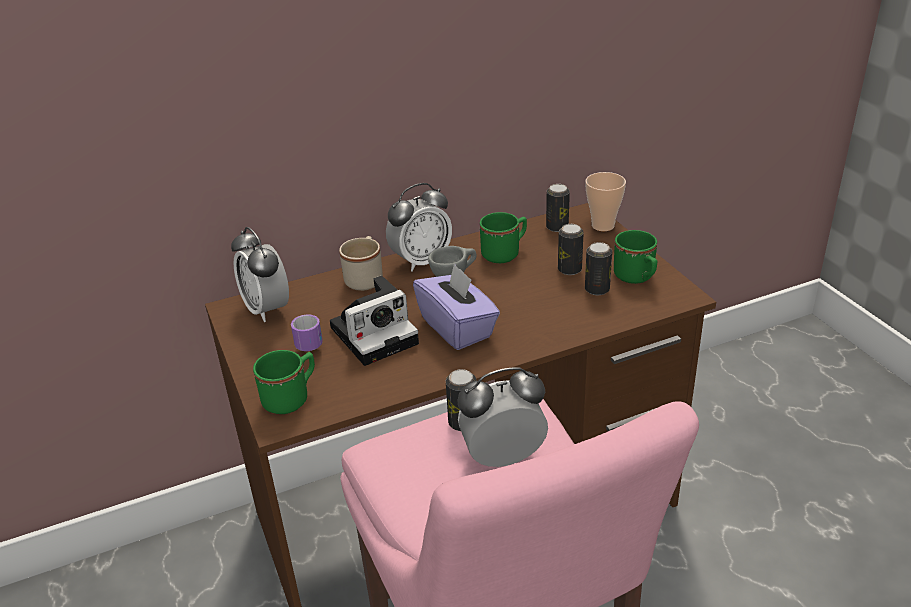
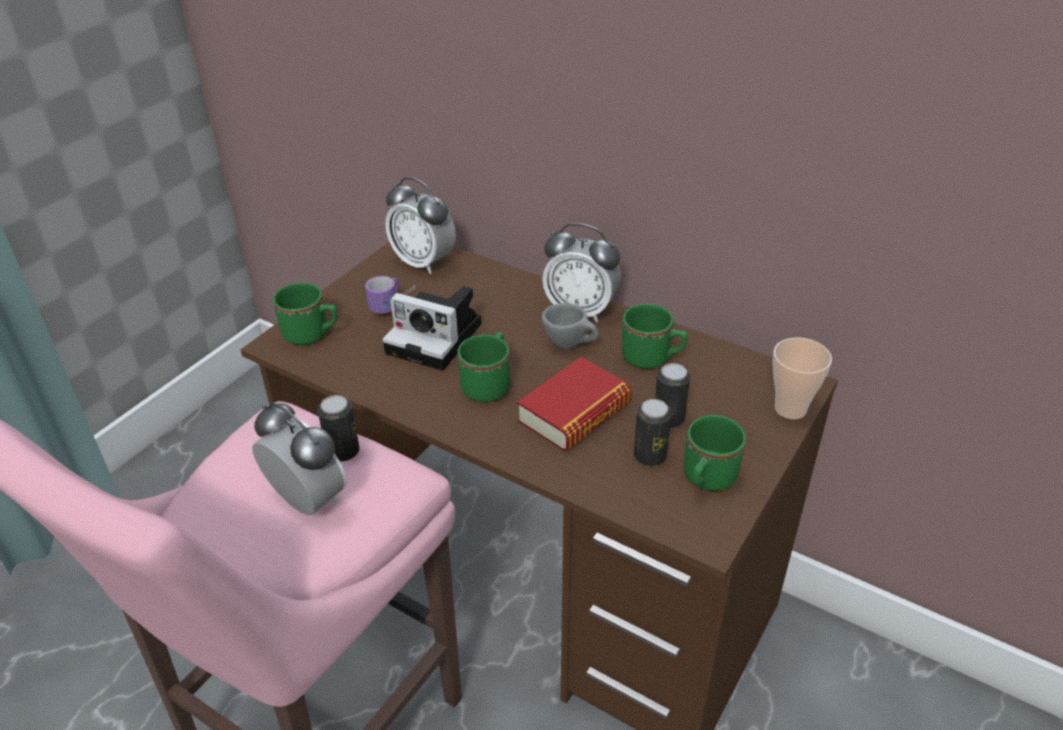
camera: 55 degrees right, 5 degrees up
alarm clock [231,227,289,322] -> alarm clock turned 75 degrees counterclockwise [385,177,456,274]
beige mug [339,236,383,291] -> none
purple tissue box [413,263,500,350] -> green mug [457,332,510,402]
can [546,184,570,232] -> none
none -> book [517,357,631,451]

